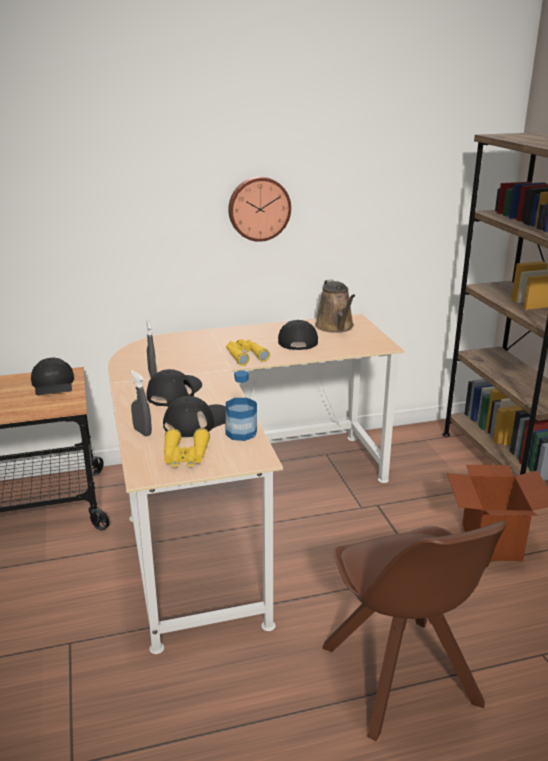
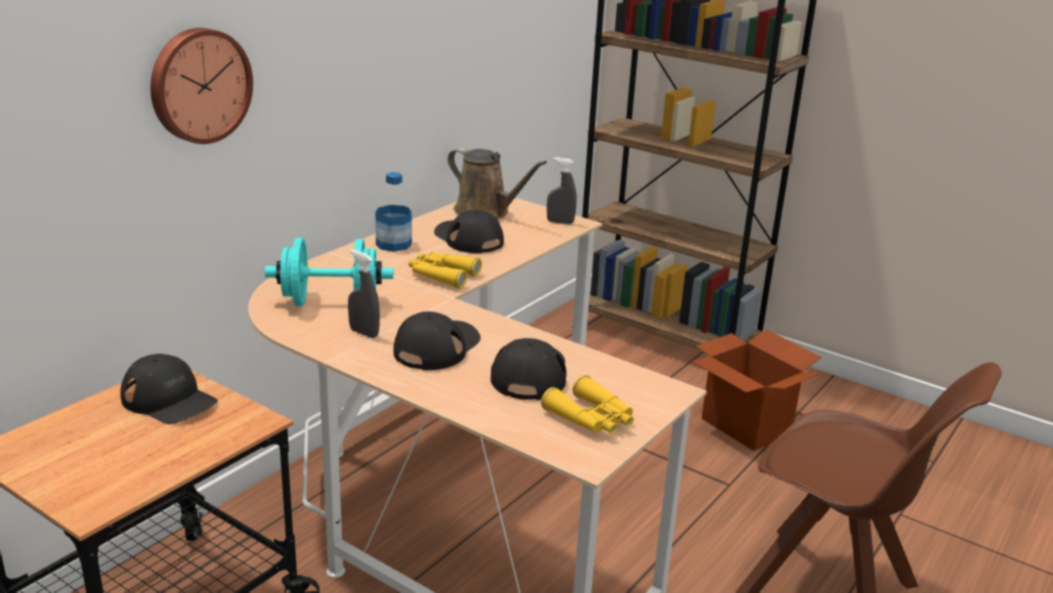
camera: 40 degrees left, 0 degrees up
grey spray bottle [131,371,152,436] -> grey spray bottle moved to [547,157,577,224]
black cap [147,369,202,407] -> black cap turned 45 degrees clockwise [393,312,481,370]
bottle [225,371,257,441] -> bottle moved to [375,172,412,252]
wall clock [228,177,291,242] -> wall clock moved to [150,28,253,144]
none -> turquoise dumbbell [265,238,393,306]

